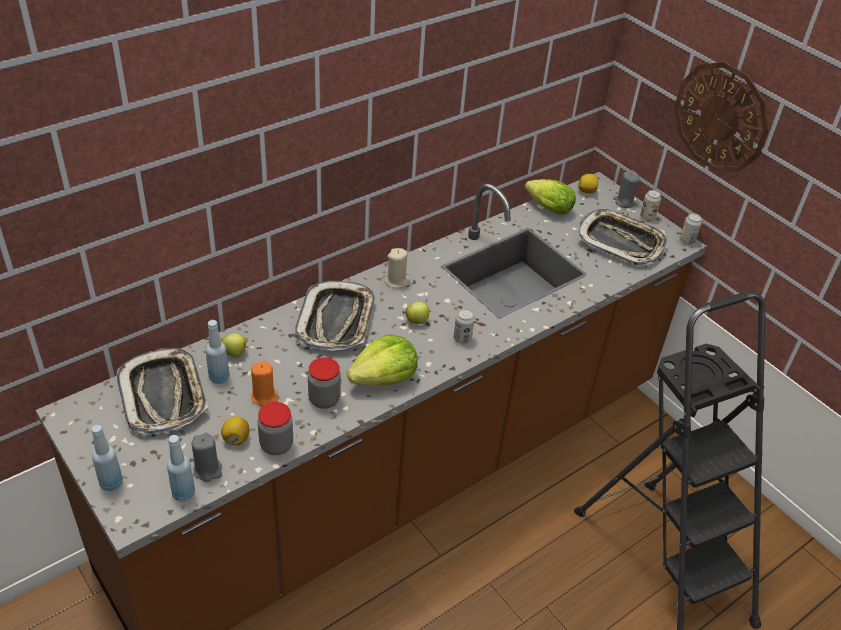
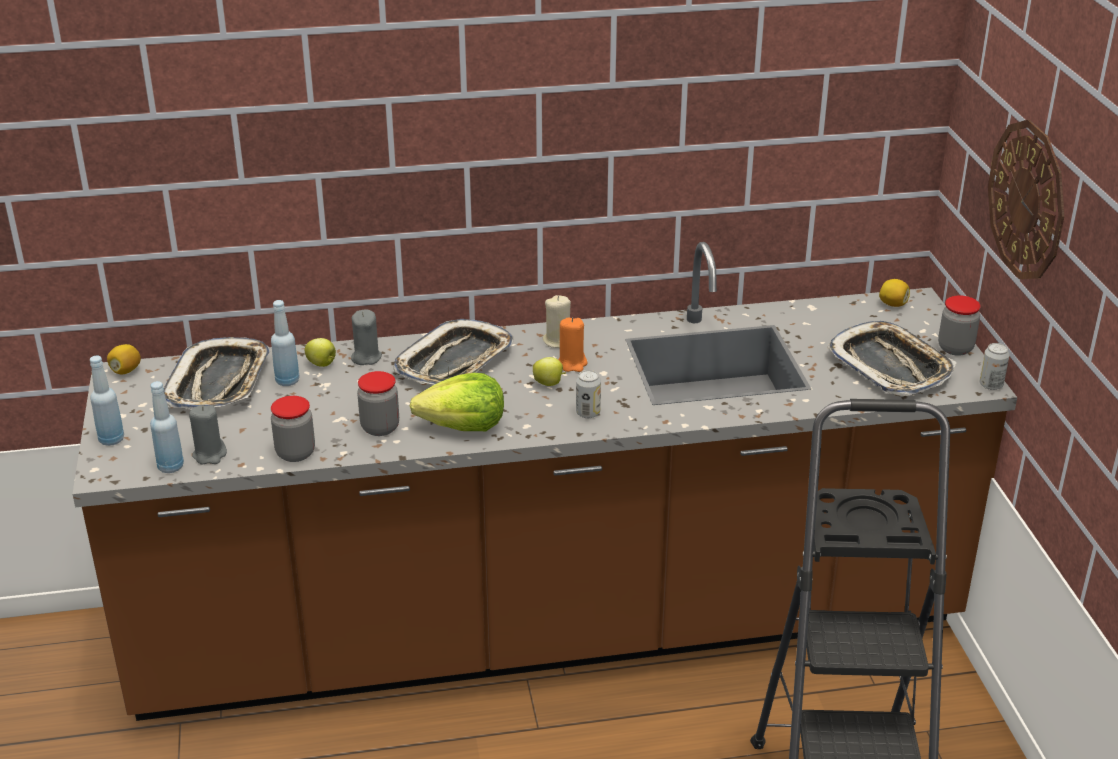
camera: 30 degrees right, 10 degrees down
lemon [221,416,249,445] -> lemon moved to [107,344,141,375]
orange candle [251,361,278,407] -> orange candle moved to [558,317,587,372]
lettuce [525,179,576,215] -> none
grey candle [613,170,640,208] -> grey candle moved to [351,309,382,365]
can [640,190,661,221] -> jar [938,296,981,356]

